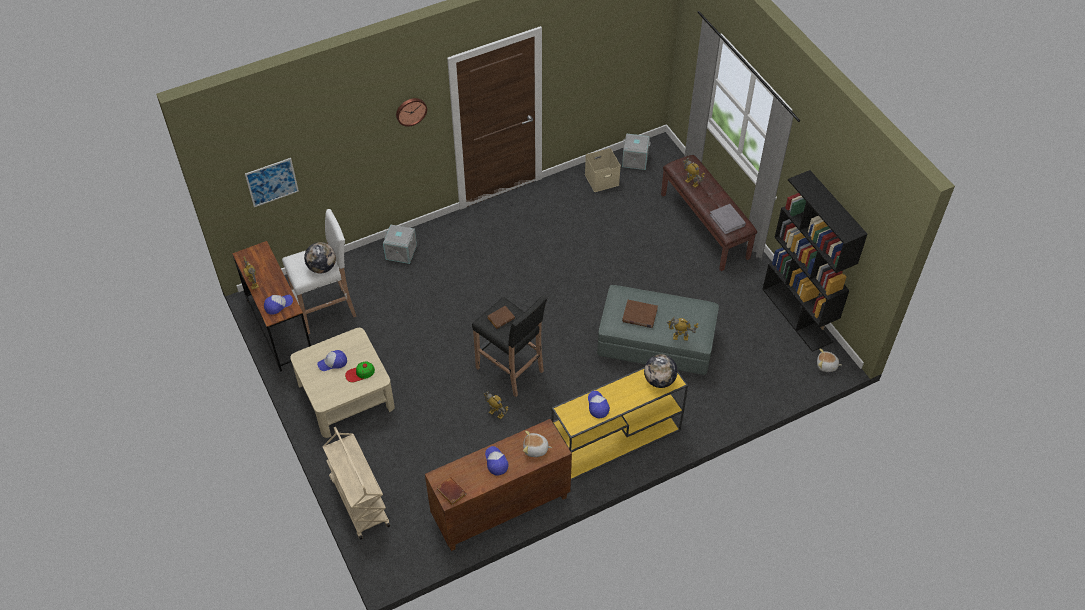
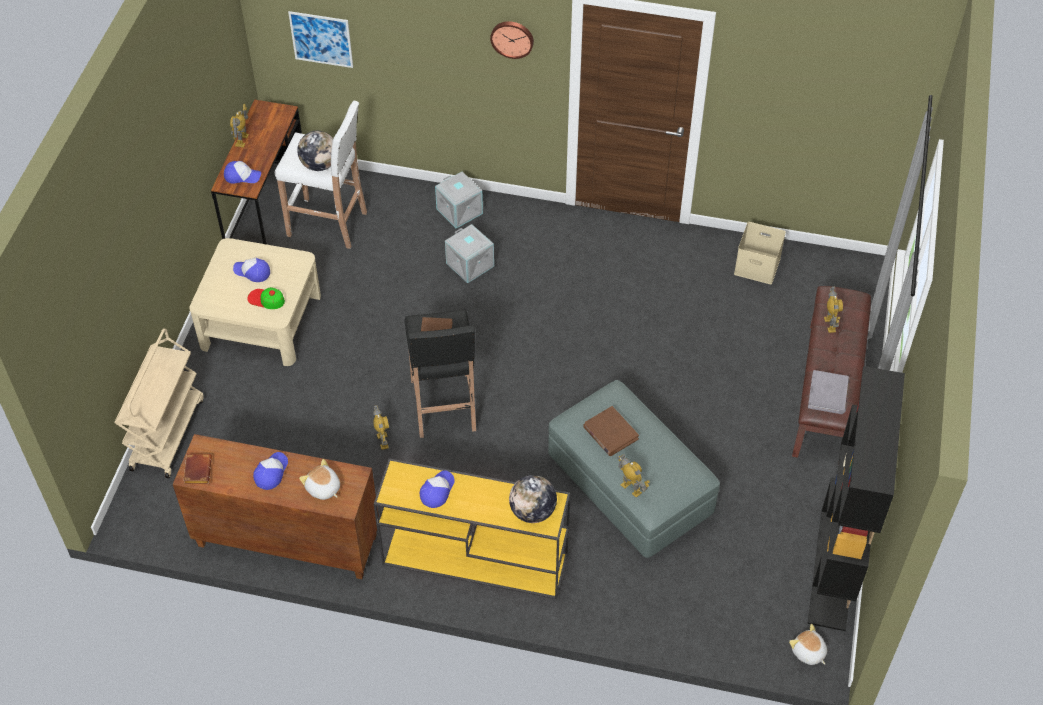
camera: 40 degrees right, 0 degrees up
grey storage box [622,134,651,170] -> grey storage box moved to [445,224,494,283]

